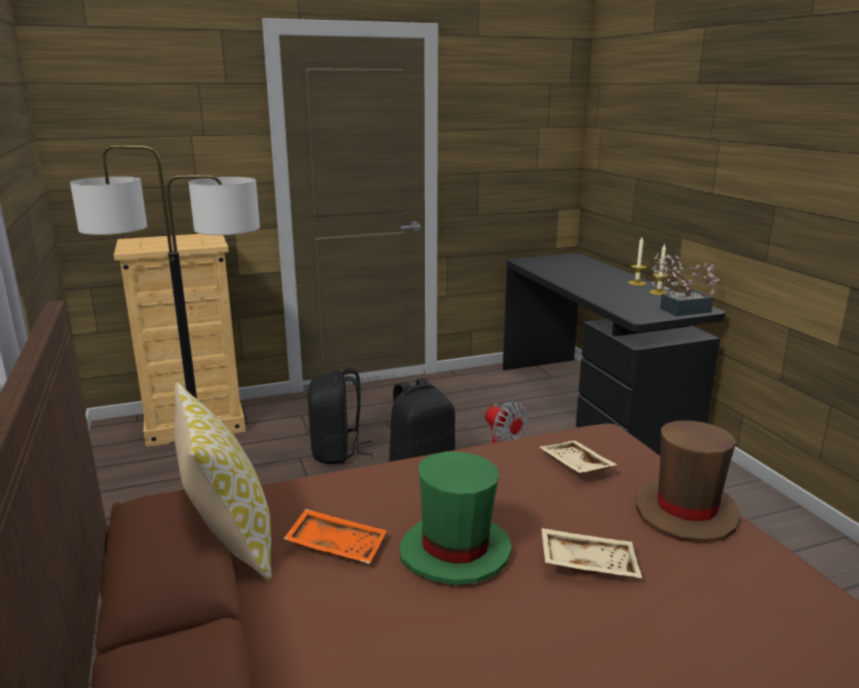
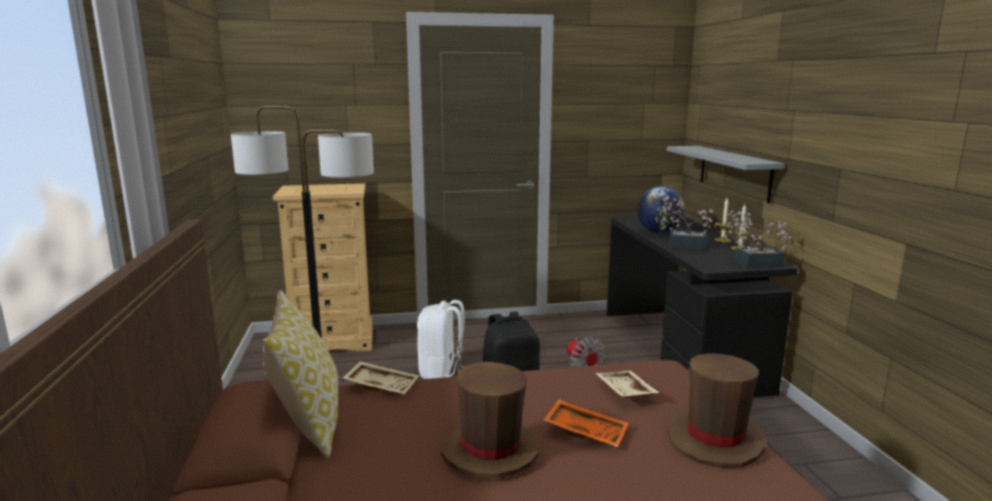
camera: 10 degrees right, 5 degrees down
orange tray [284,509,387,564] -> orange tray moved to [544,399,629,447]
black backpack [308,368,372,464] -> white backpack [417,300,464,379]
green hat [399,451,512,585] -> brown hat [441,362,539,478]
beige tray [541,528,642,578] -> beige tray moved to [343,361,419,395]
none -> globe [637,186,685,233]
none -> potted plant [655,196,719,250]
none -> grey shelf [667,146,785,204]

